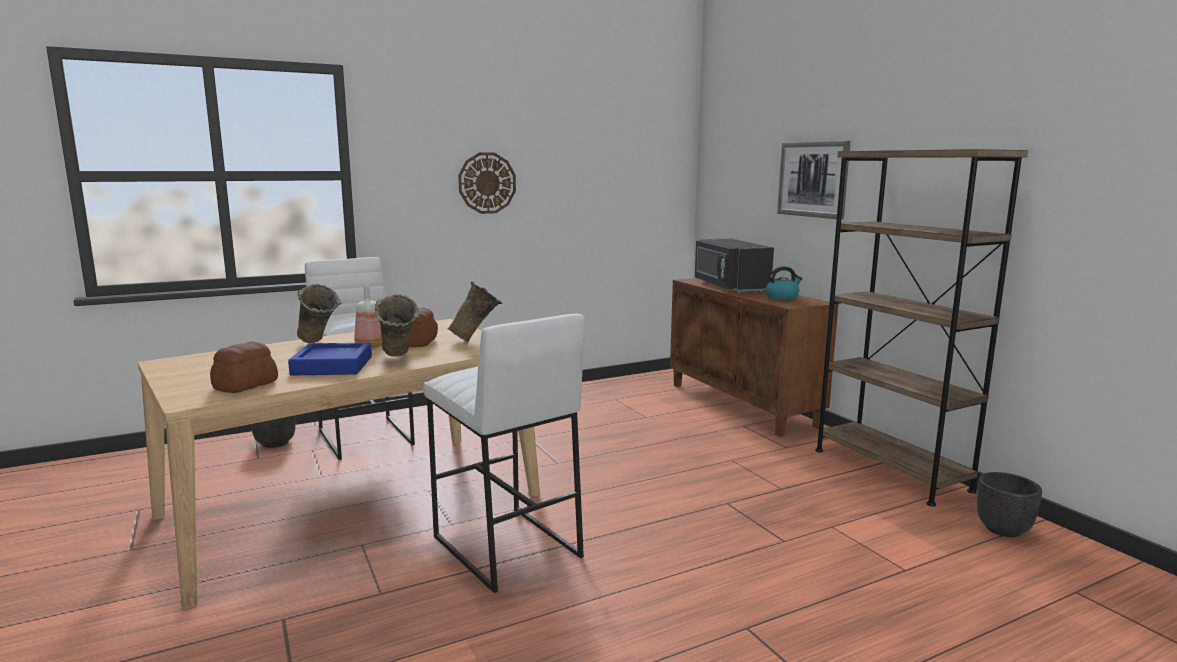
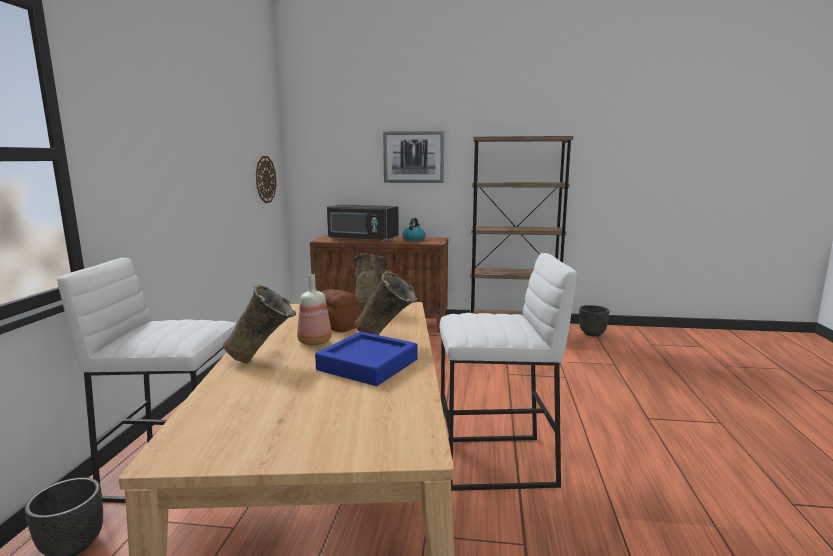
camera: 55 degrees left, 0 degrees up
bread [210,341,278,393] -> none
wall clock [458,152,516,214] -> wall clock moved to [256,156,277,203]

